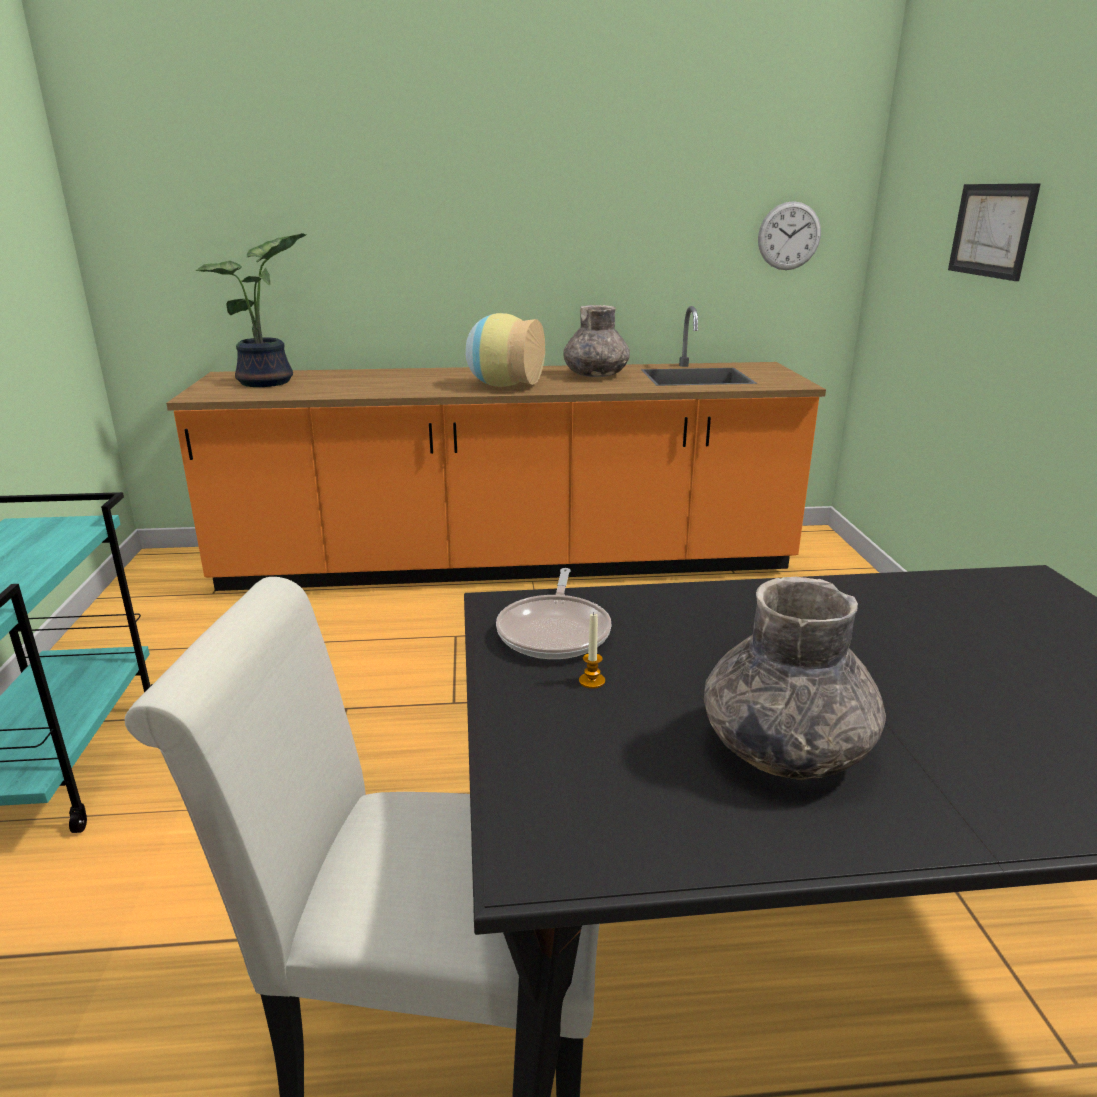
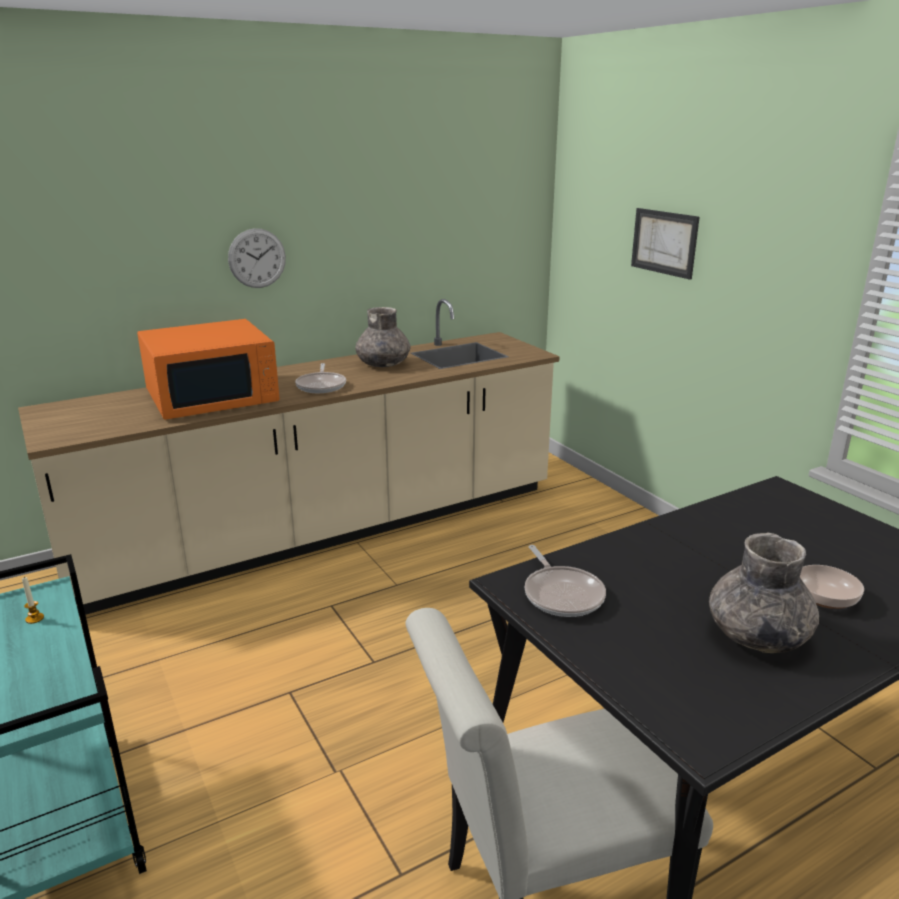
camera: 25 degrees left, 0 degrees up
orange counter [166,306,826,591] -> beige counter [18,299,560,615]
potted plant [195,233,306,387] -> none
vase [465,313,545,387] -> frying pan [295,363,346,393]
candle [579,612,605,688] -> candle moved to [22,577,44,624]
wall clock [758,201,821,270] -> wall clock moved to [228,228,286,288]
none -> orange microwave [137,319,280,420]
none -> bowl [800,565,864,609]

